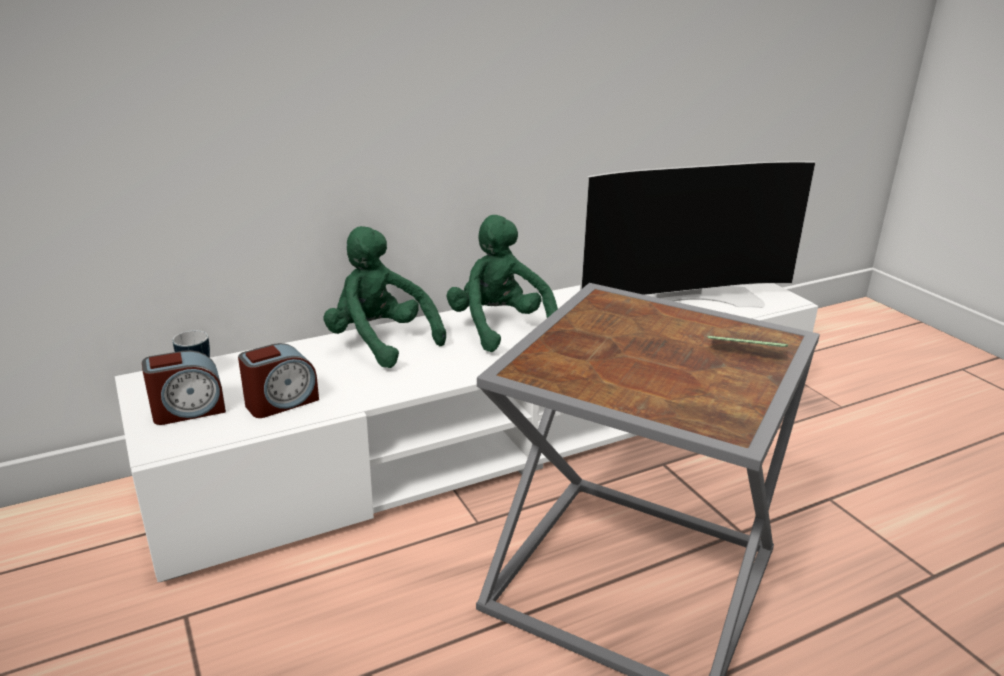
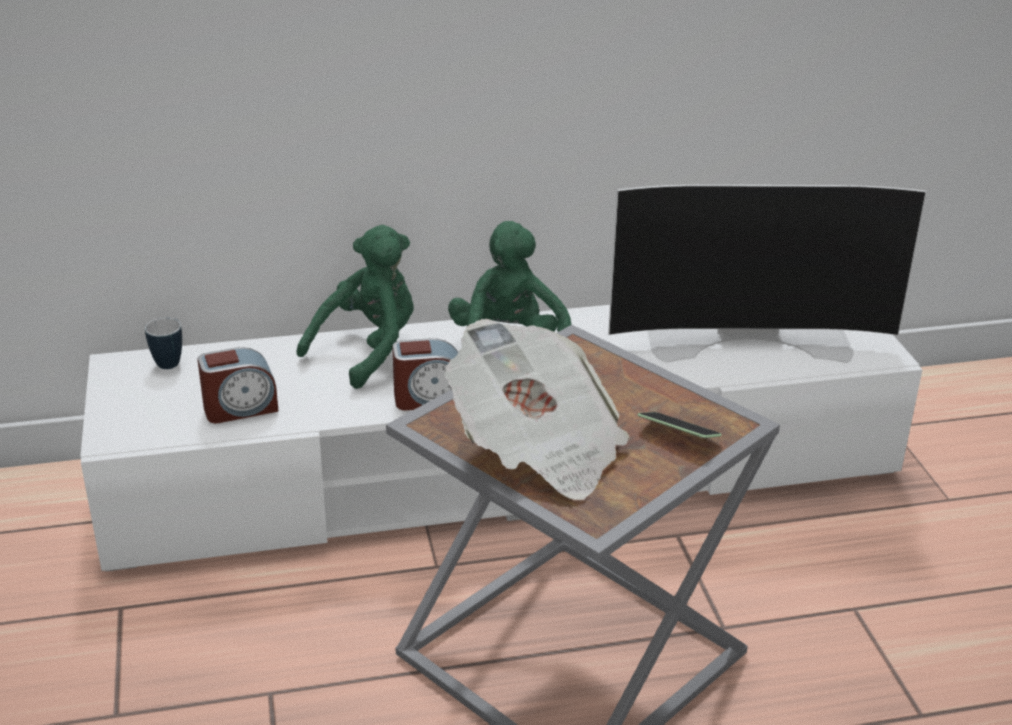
camera: 15 degrees right, 5 degrees up
alarm clock [142,350,226,425] -> alarm clock moved to [392,338,458,410]
green plush toy [324,226,446,368] -> green plush toy turned 75 degrees clockwise [296,225,414,389]
none -> newspaper [445,319,629,500]

